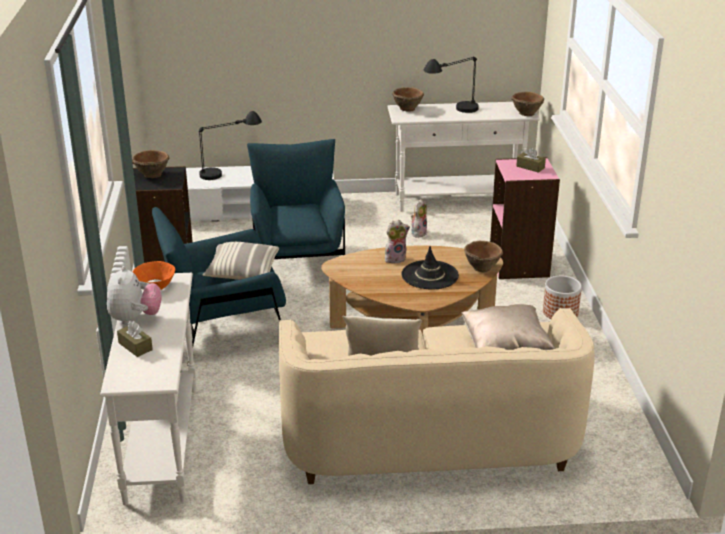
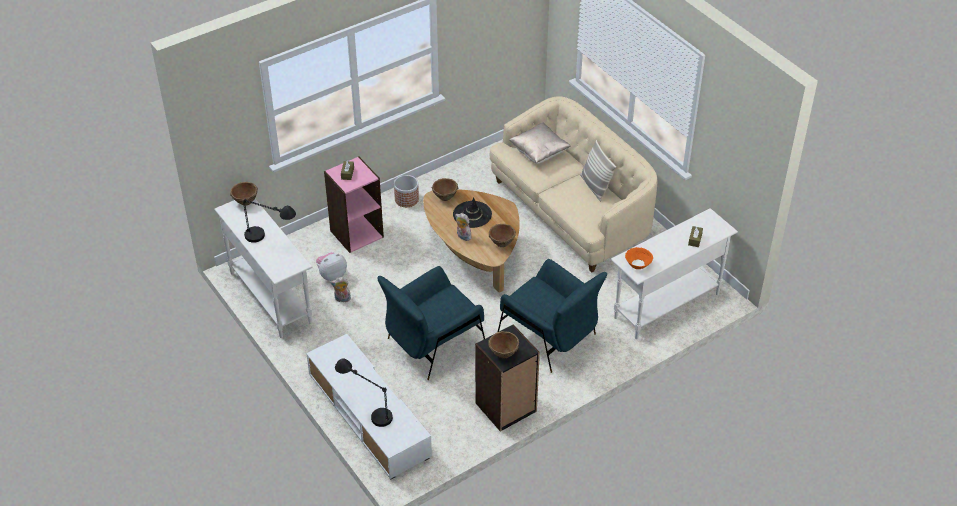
camera: 120 degrees left, 15 degrees up
plush toy [107,266,161,324] -> plush toy moved to [316,252,347,281]
pillow [202,242,279,280] -> none
brown bowl [392,87,424,112] -> brown bowl moved to [488,224,516,247]

